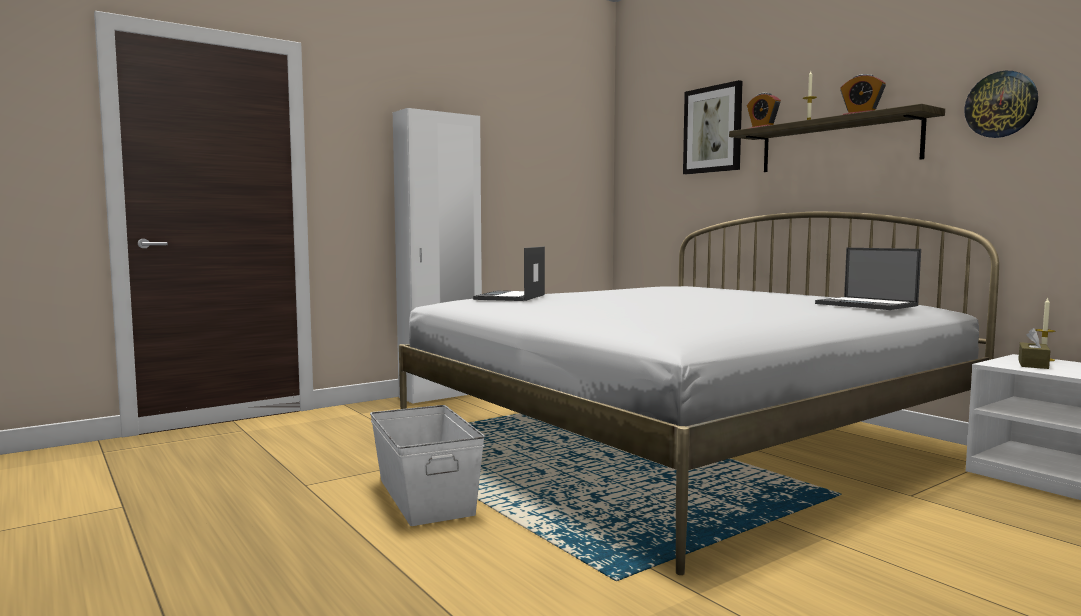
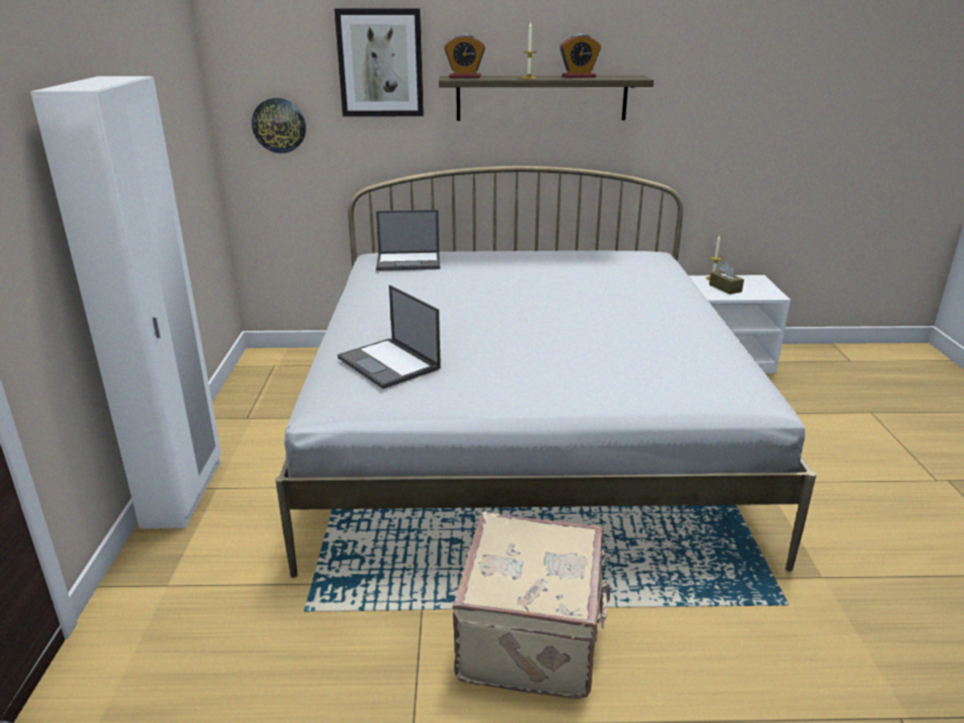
camera: 55 degrees left, 20 degrees up
white storage box [370,405,485,526] -> beige suitcase [452,512,610,699]
laptop [815,248,921,310] -> laptop moved to [376,210,440,271]
wall clock [964,71,1038,138] -> wall clock moved to [252,98,306,153]

